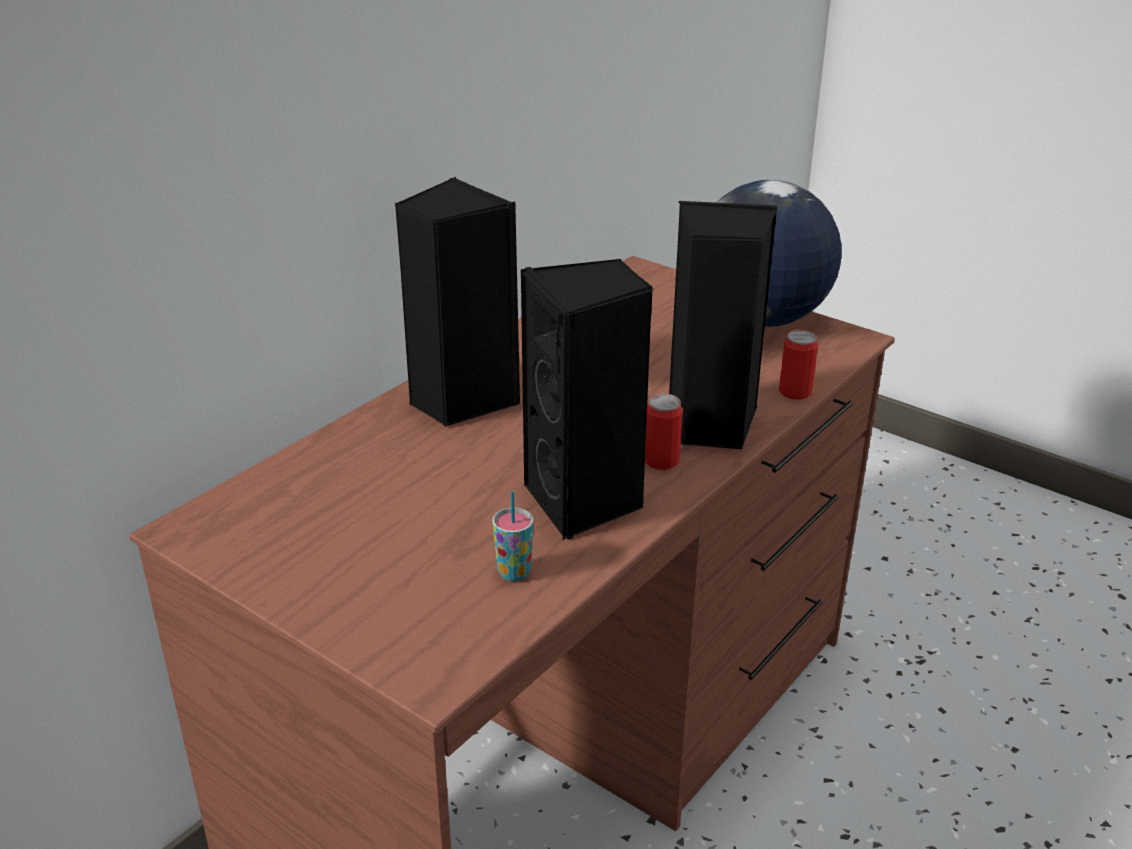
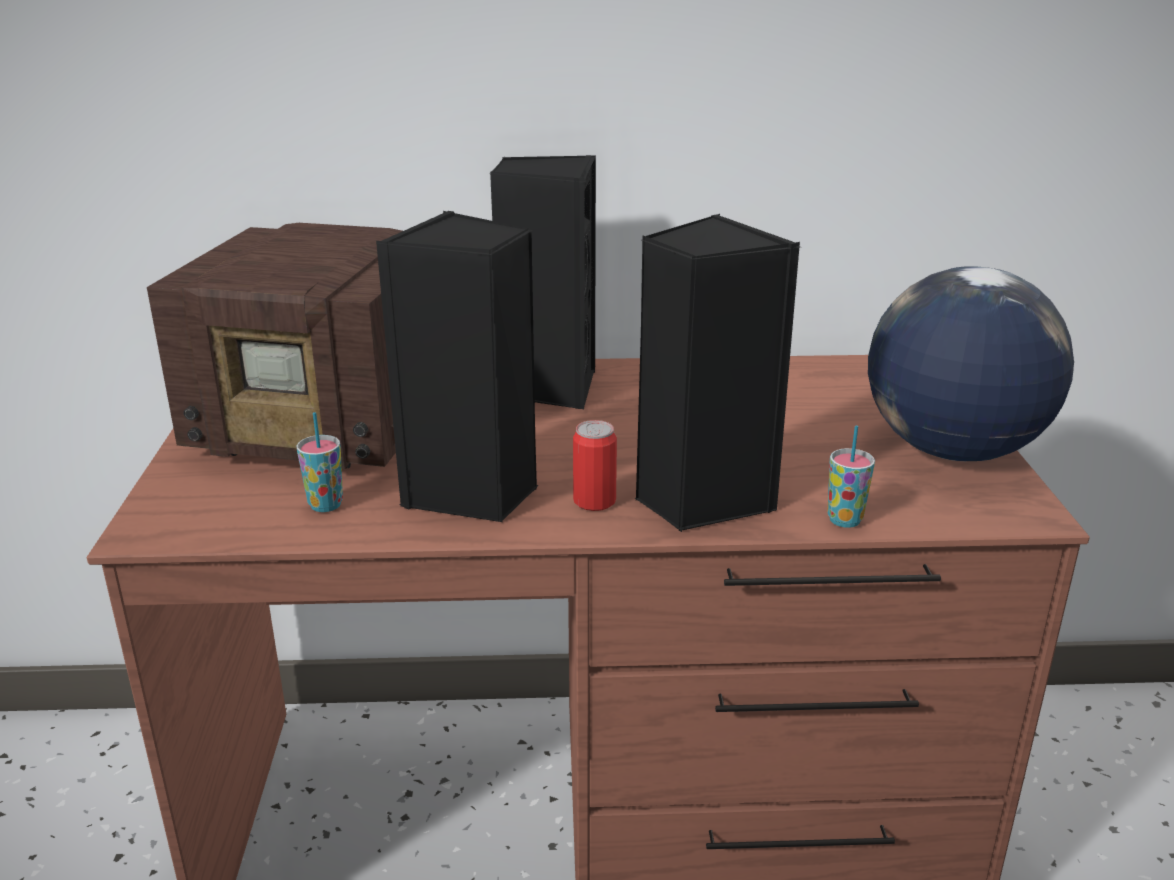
camera: 50 degrees right, 5 degrees down
can [779,330,818,400] -> cup [827,426,875,528]
none -> radio [147,223,402,469]

